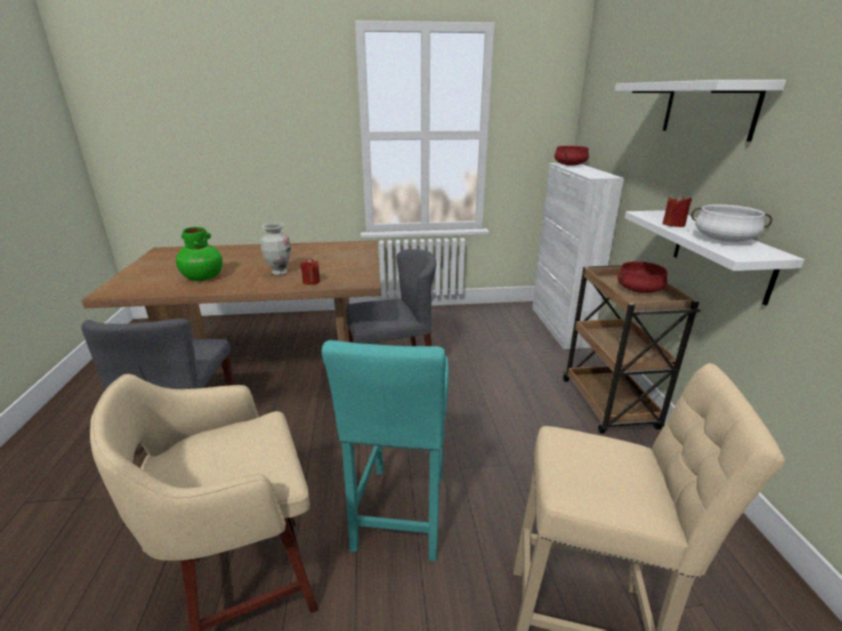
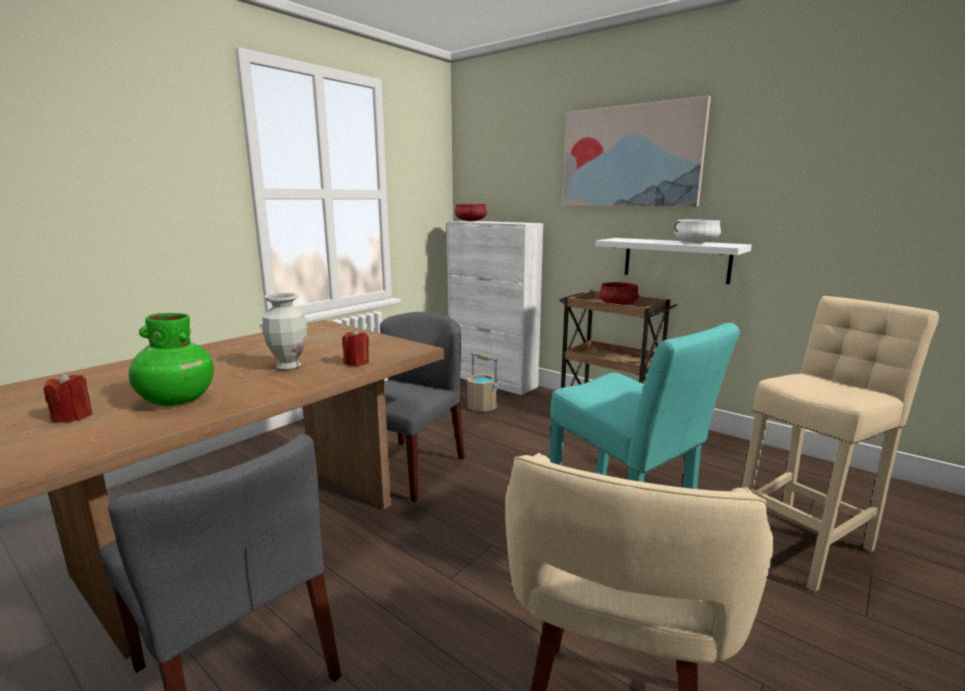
camera: 45 degrees left, 10 degrees down
white shelf [615,80,786,142] -> picture [563,96,711,207]
red candle [663,194,692,227] -> red candle moved to [44,372,92,423]
none -> beige bucket [467,352,498,412]

